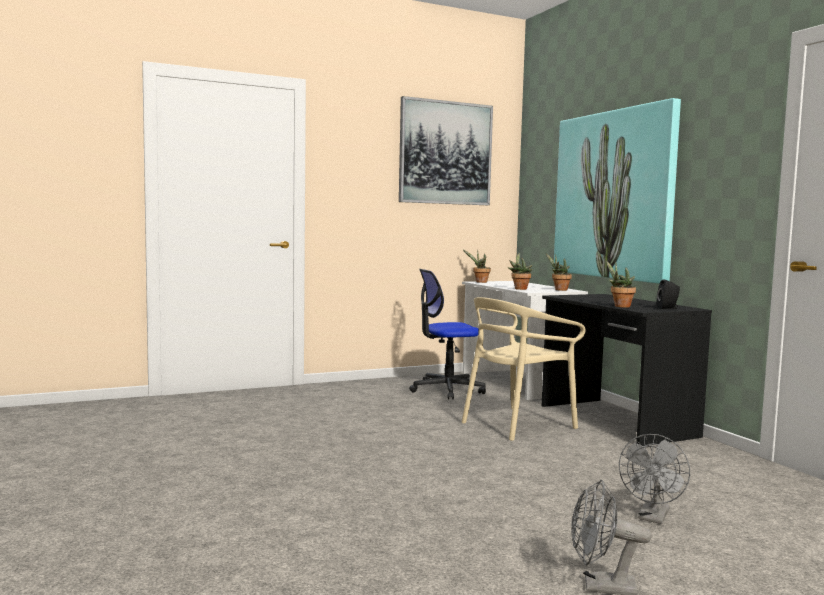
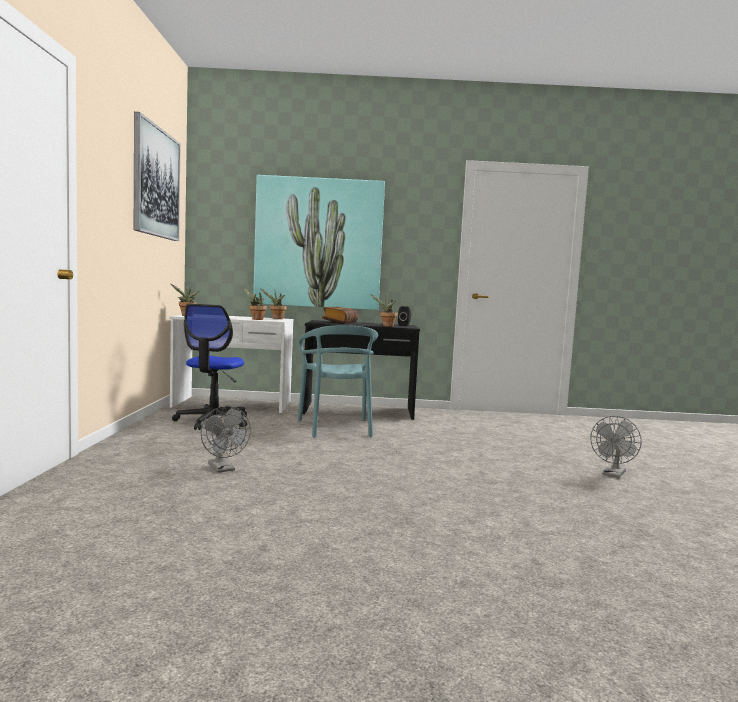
camera: 65 degrees left, 0 degrees up
beige chair [462,297,585,441] -> turquoise chair [298,325,378,438]
grey fan [619,434,690,524] -> grey fan moved to [201,406,251,473]
none -> book [322,307,358,324]

